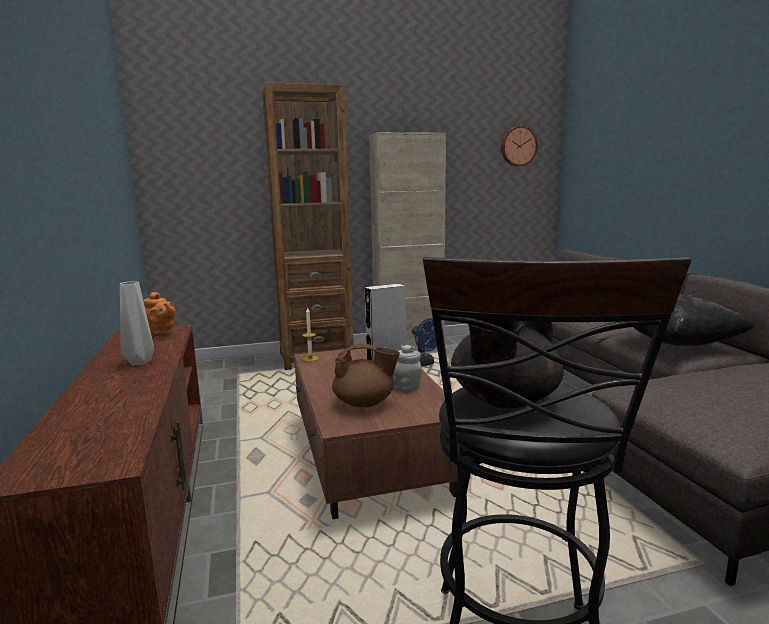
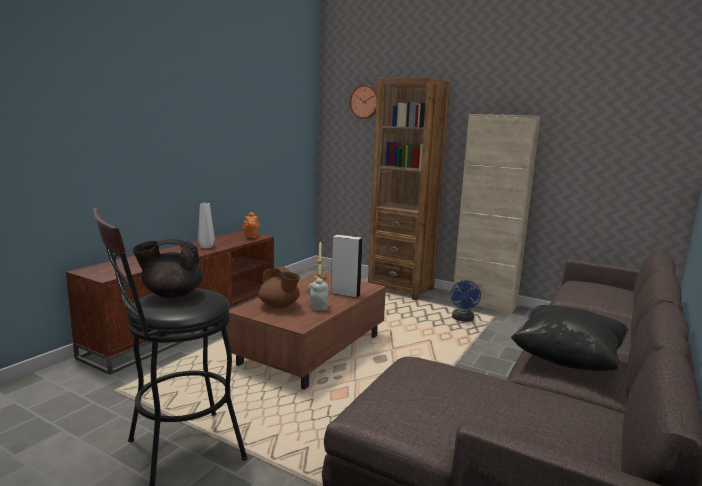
camera: 45 degrees right, 0 degrees up
wall clock [501,126,538,166] -> wall clock moved to [350,85,377,119]

